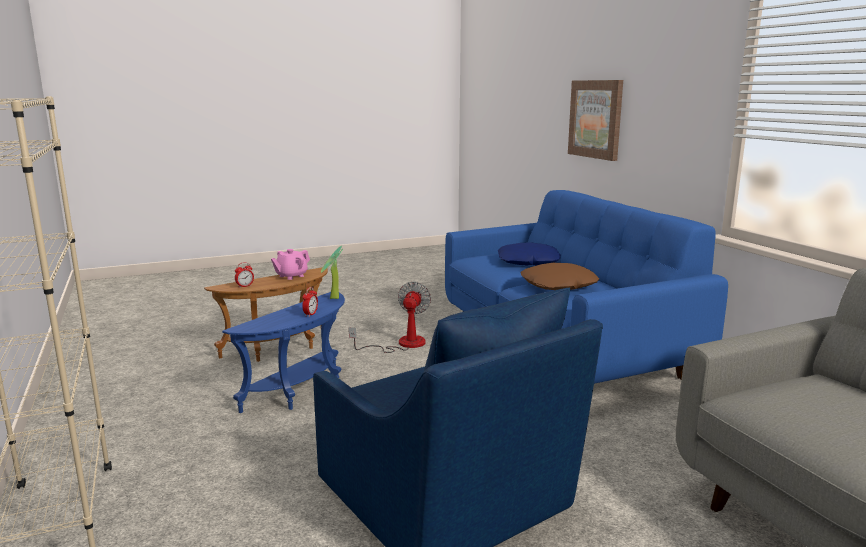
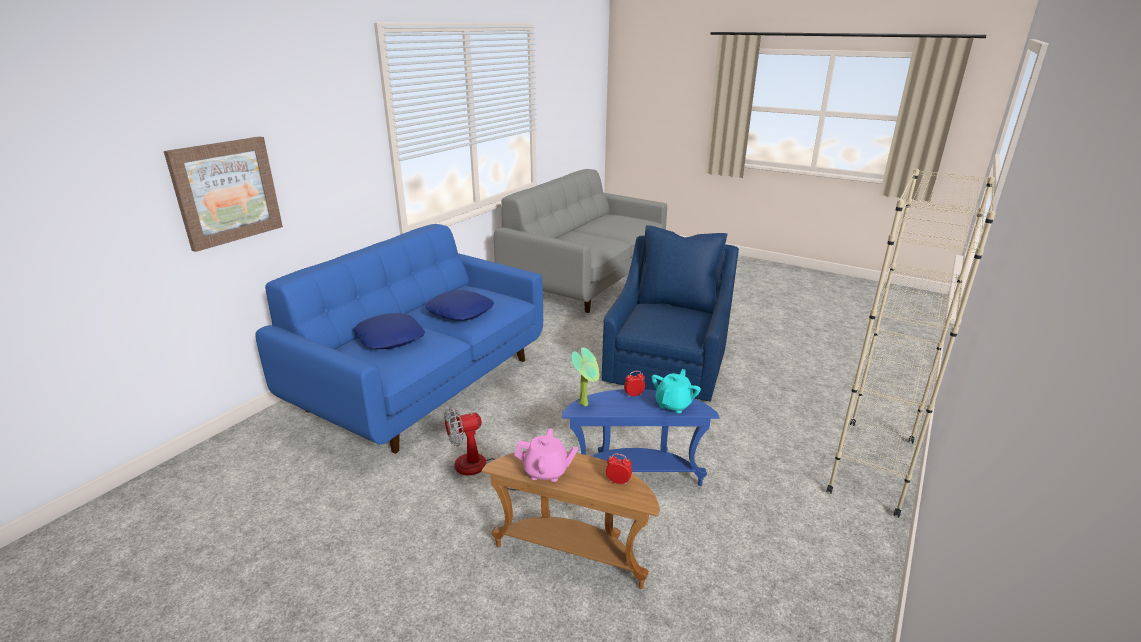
camera: 125 degrees left, 10 degrees up
brown pillow [521,263,599,290] -> blue pillow [425,290,494,321]
none -> turquoise teapot [652,369,701,413]

